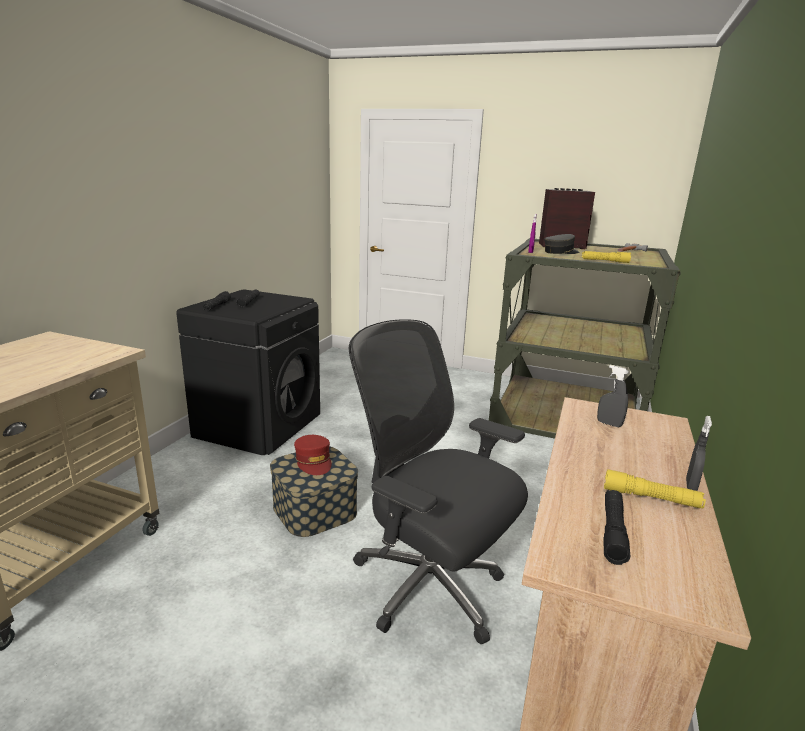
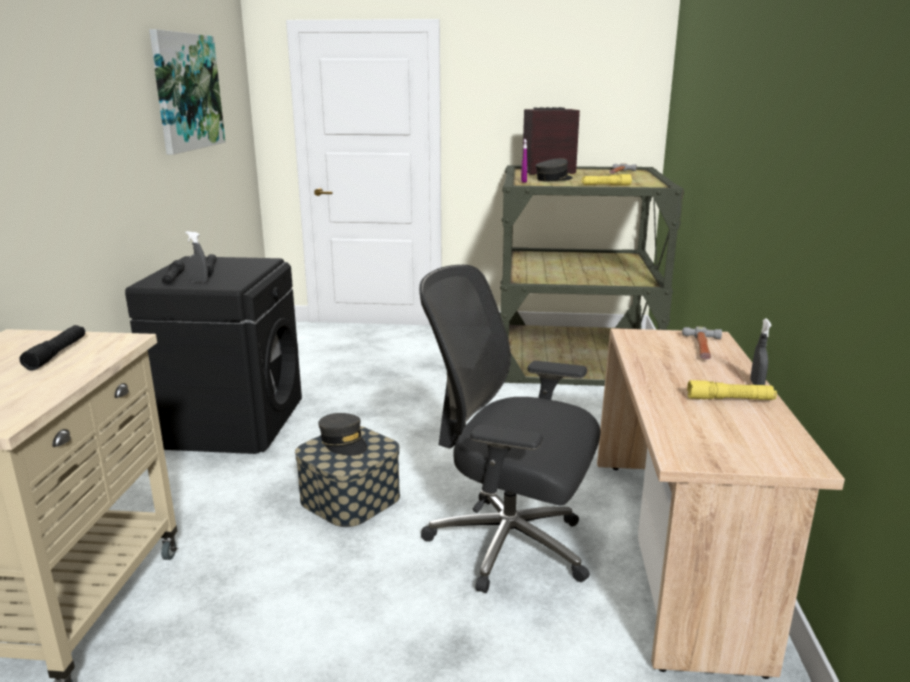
camera: 15 degrees left, 0 degrees up
red cap [294,435,332,475] -> grey cap [318,413,367,456]
grey spray bottle [597,365,629,427] -> grey spray bottle moved to [185,231,208,283]
black flashlight [603,490,630,565] -> black flashlight moved to [20,325,85,370]
none -> picture [149,29,225,155]
none -> hammer [682,326,722,359]

